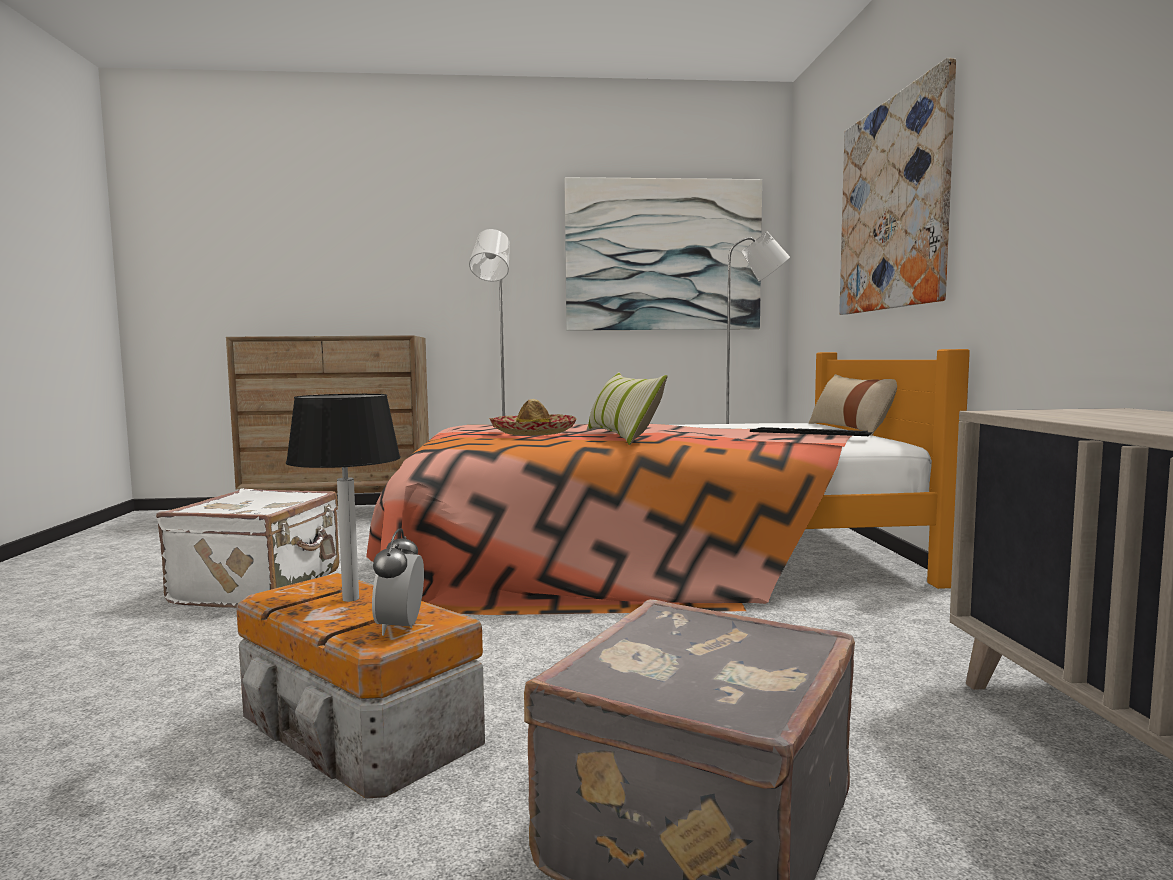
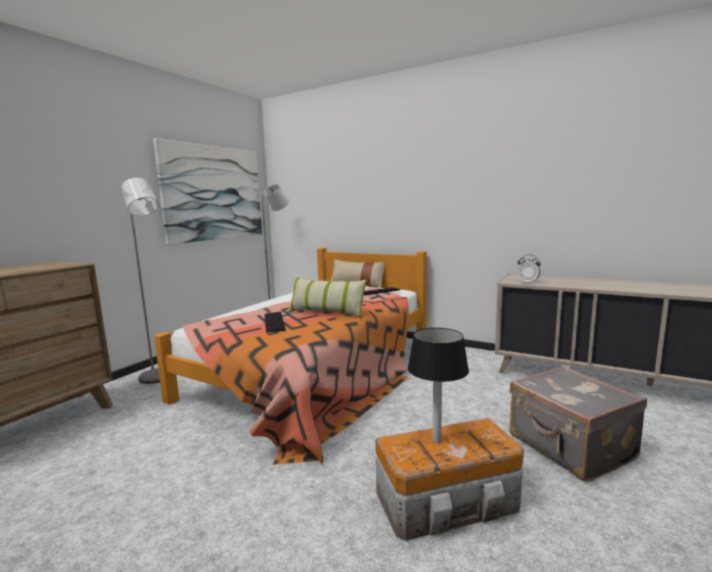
camera: 55 degrees left, 5 degrees up
white suitcase [156,488,339,608] -> none
alarm clock [372,528,424,636] -> alarm clock moved to [517,254,541,284]
hat [489,399,577,436] -> keyboard [264,312,286,333]
picture [839,58,956,315] -> none

